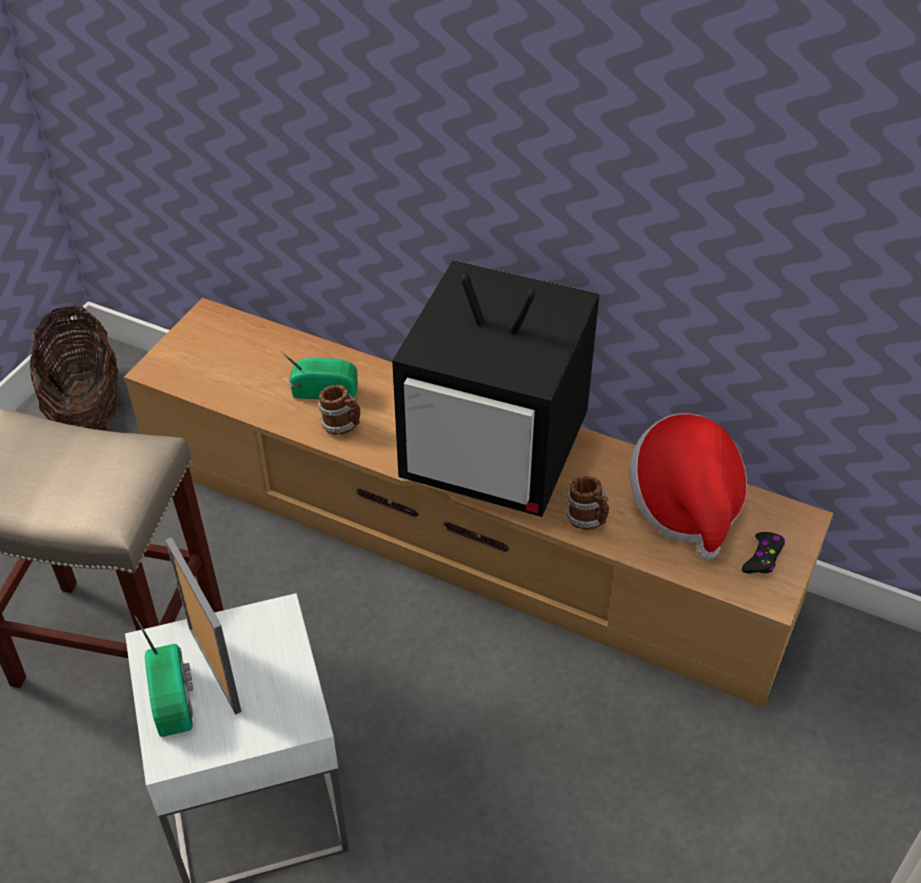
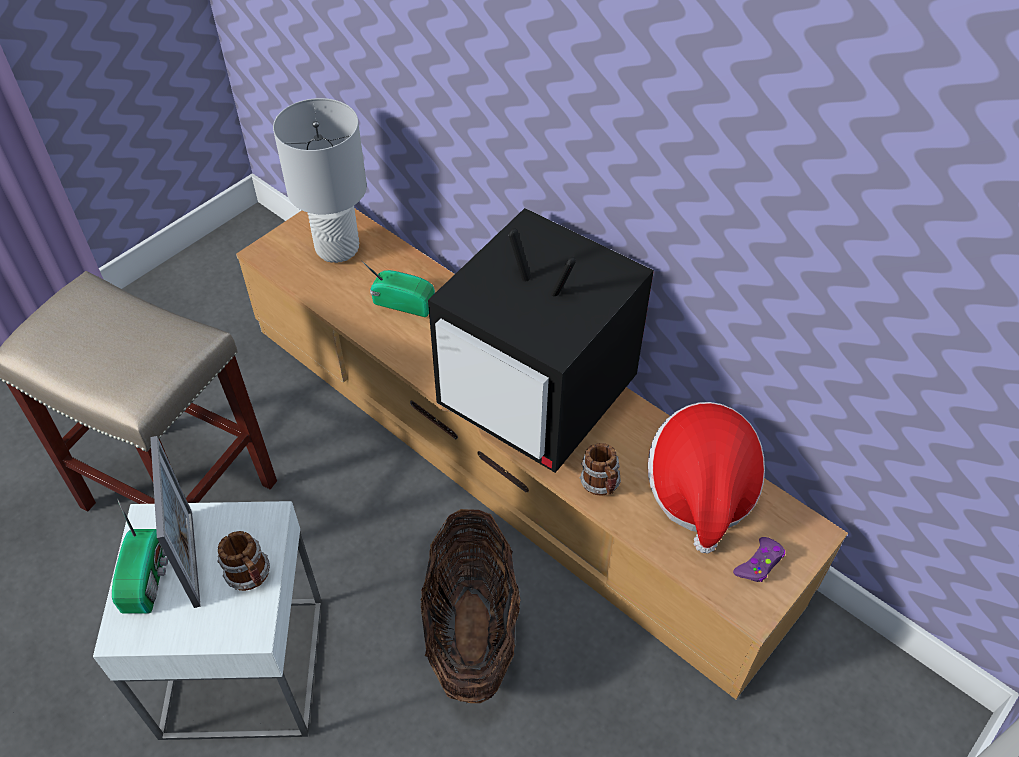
camera: 15 degrees right, 5 degrees up
basket [30,304,119,431] -> basket moved to [421,509,520,703]
mug [318,385,360,435] -> mug moved to [217,531,270,591]
black game controller [742,532,785,574] -> purple game controller [733,537,785,582]
none -> grey table lamp [273,98,367,263]

